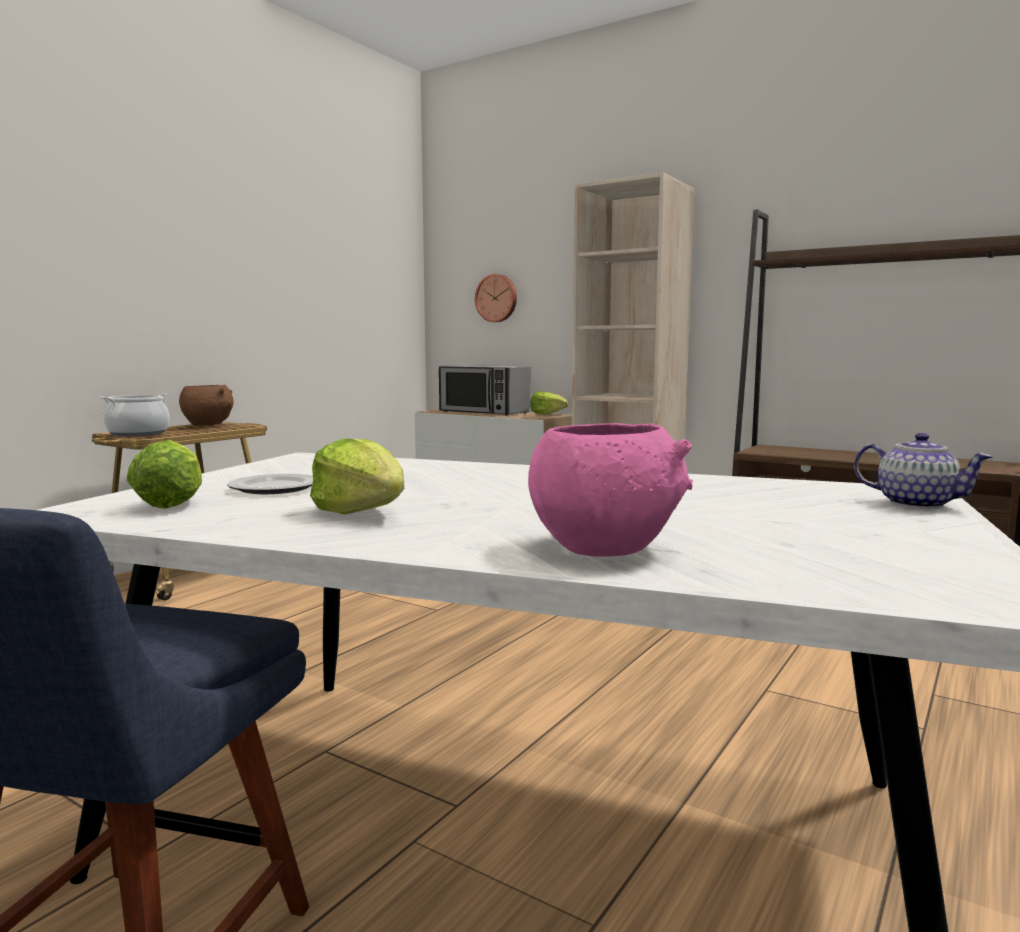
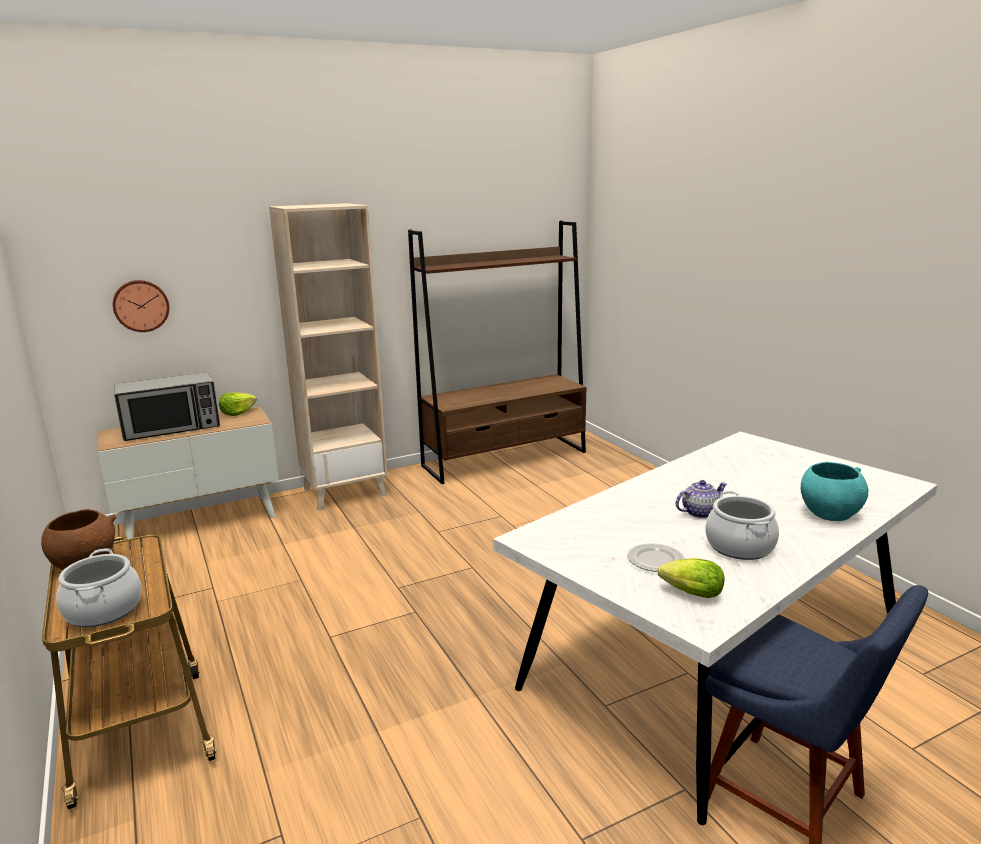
camera: 60 degrees left, 10 degrees up
lettuce [310,439,404,514] -> cooking pot [705,491,779,560]
pink bowl [528,423,693,556] -> turquoise bowl [801,462,868,521]
teapot [854,433,993,509] -> teapot moved to [676,480,727,518]

